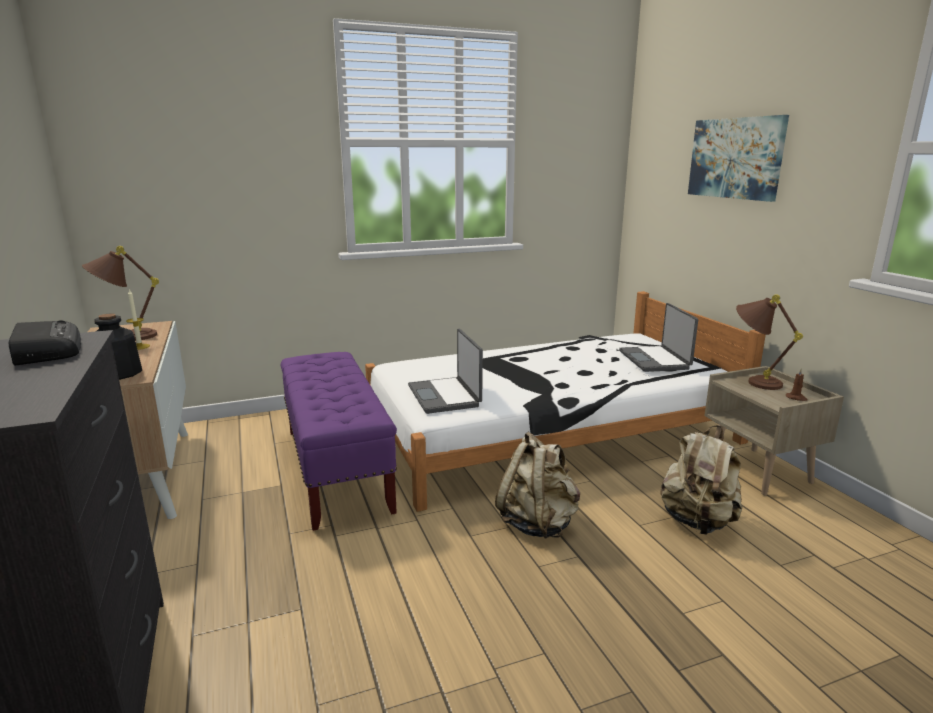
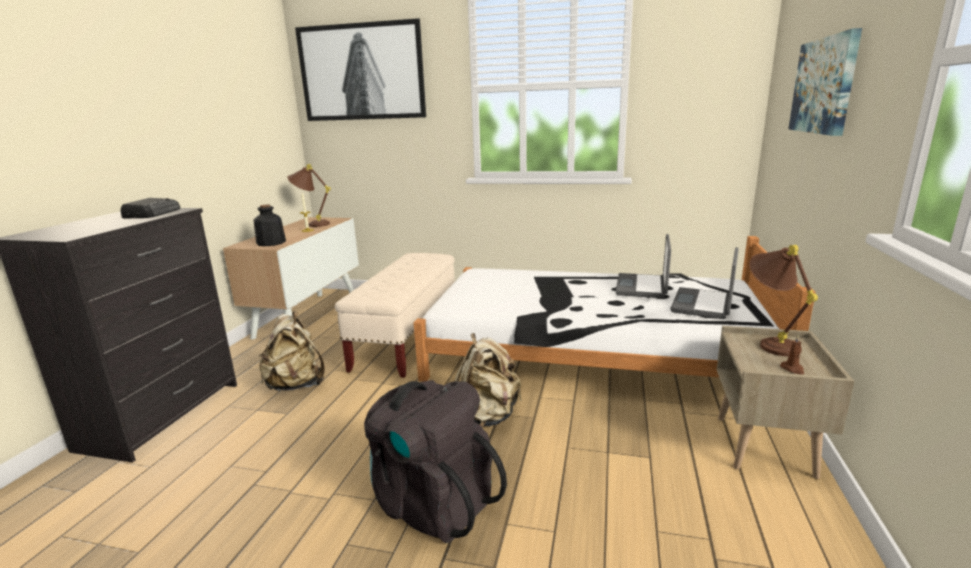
camera: 35 degrees right, 0 degrees up
purple bench [281,352,397,531] -> beige bench [335,253,455,378]
laptop [408,329,483,414] -> laptop moved to [616,234,671,298]
beige backpack [660,425,742,535] -> beige backpack moved to [259,311,325,391]
none -> picture [295,18,426,121]
none -> black backpack [364,380,507,543]

